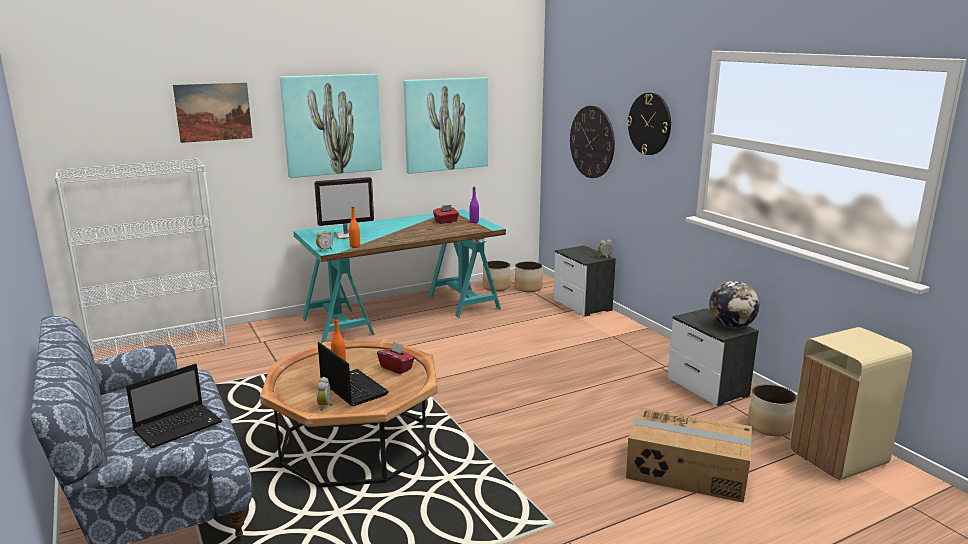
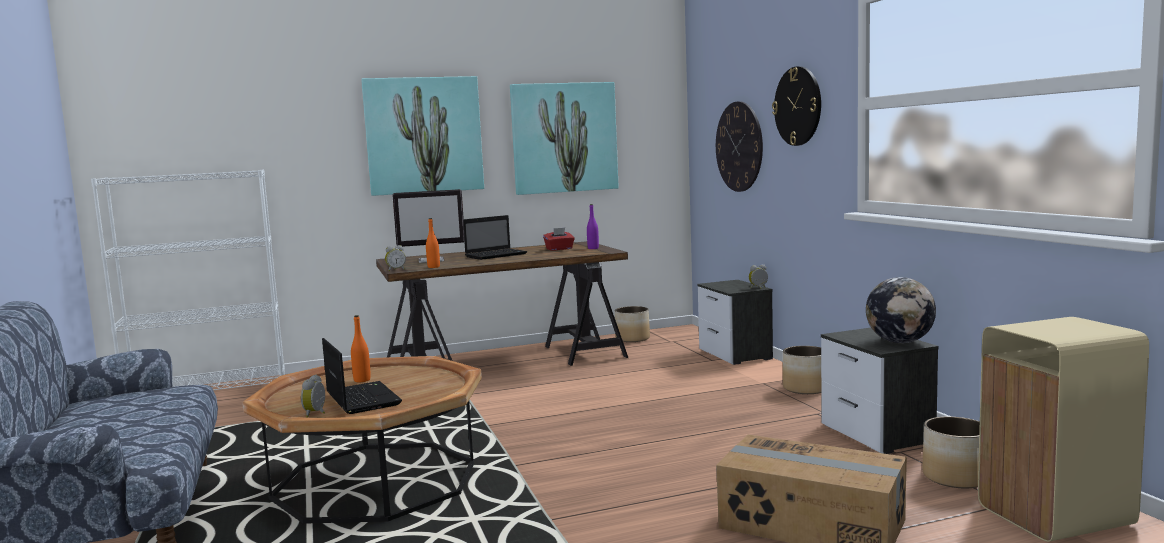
camera: 10 degrees right, 10 degrees down
laptop [126,364,222,449] -> laptop moved to [464,215,527,260]
picture [173,82,253,143] -> none
turquoise desk [293,210,506,343] -> brown desk [376,241,628,366]
red tissue box [377,342,415,374] -> none
planter [515,261,543,292] -> planter moved to [783,346,822,394]

